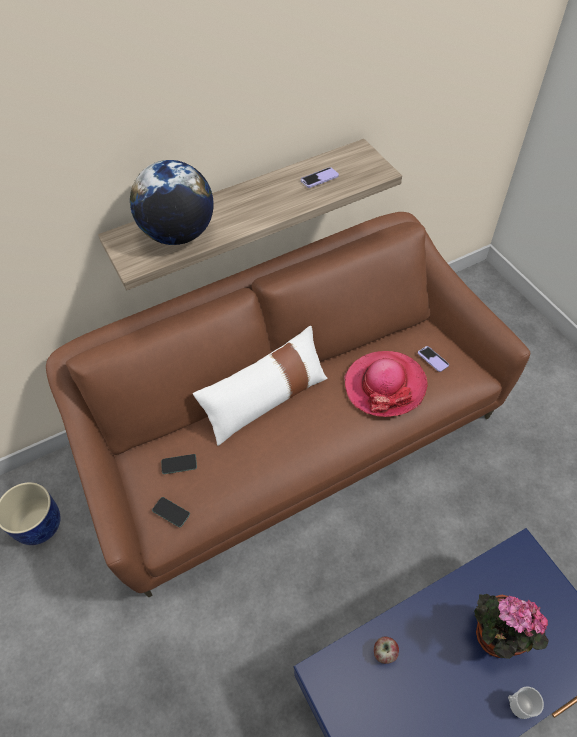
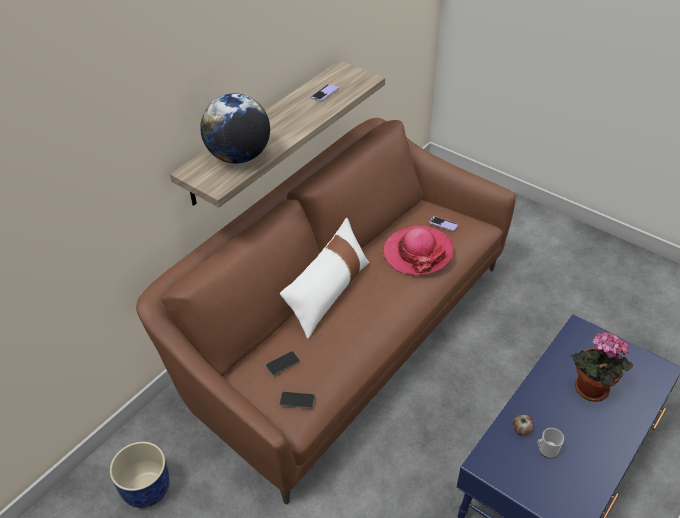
camera: 25 degrees left, 10 degrees down
mug [508,686,544,719] -> mug moved to [537,428,564,458]

